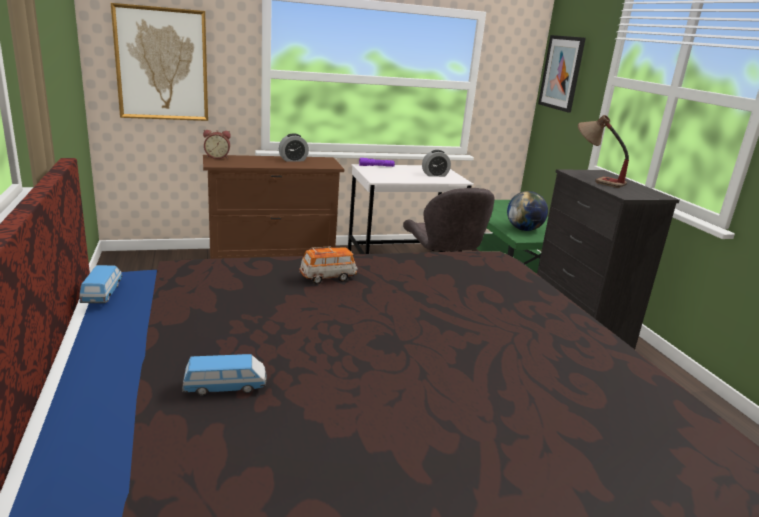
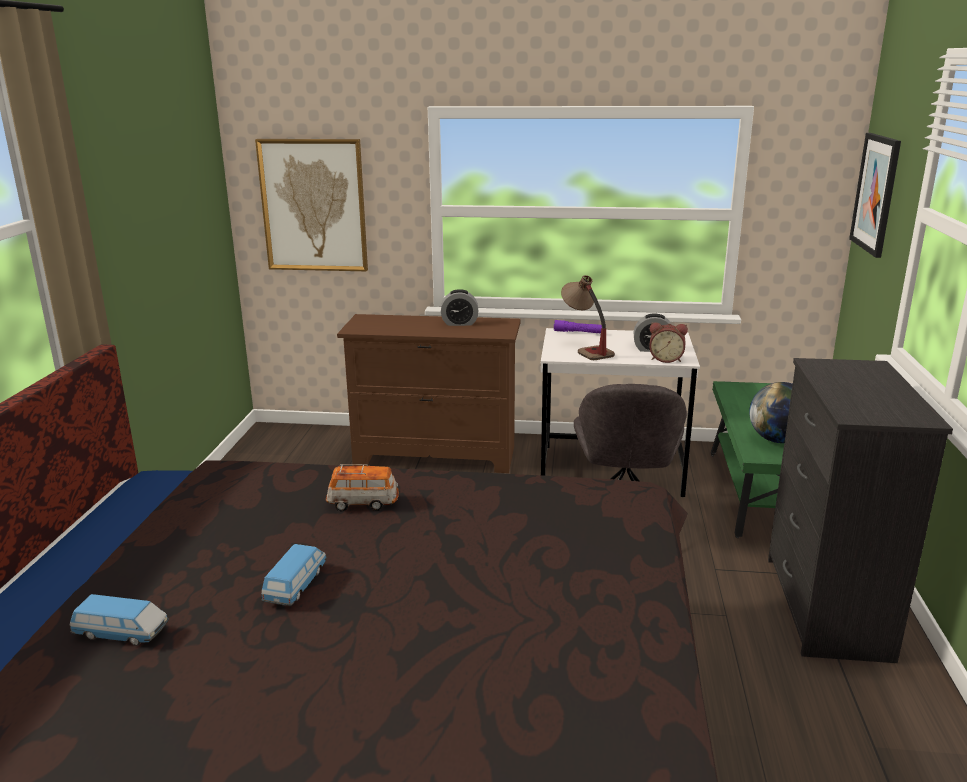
camera: 25 degrees right, 0 degrees up
toy car [79,265,122,303] -> toy car moved to [261,544,327,606]
alarm clock [203,130,231,159] -> alarm clock moved to [649,322,688,363]
table lamp [578,115,629,188] -> table lamp moved to [561,275,615,360]

